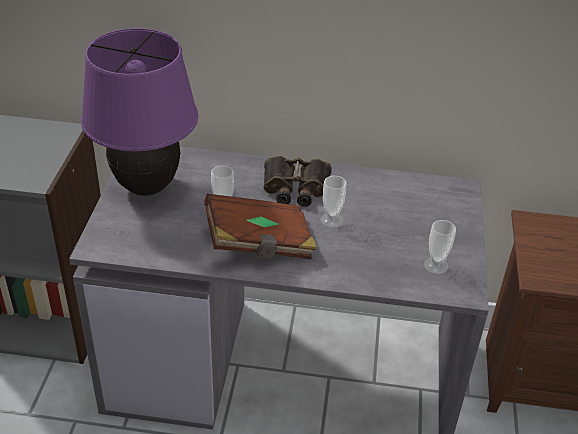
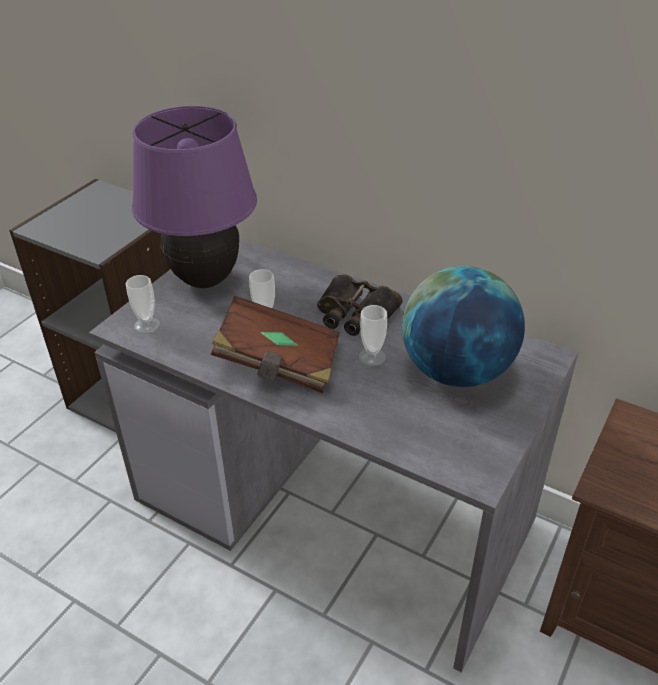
camera: 25 degrees right, 0 degrees up
cup [424,220,456,274] -> cup moved to [126,275,160,333]
none -> globe [402,266,525,387]

